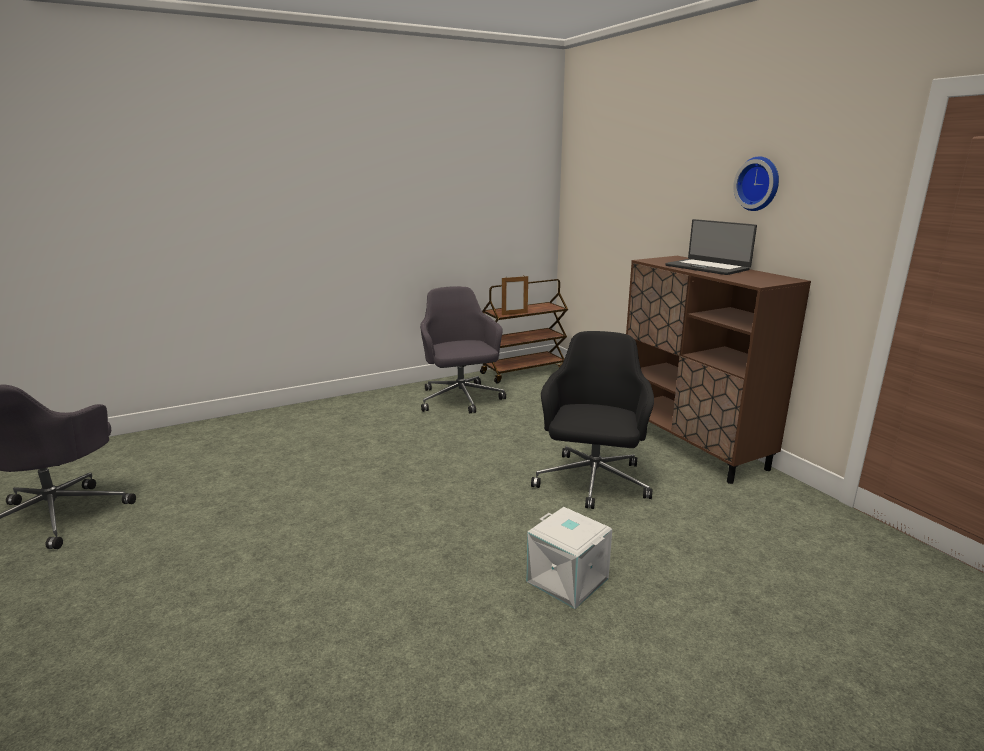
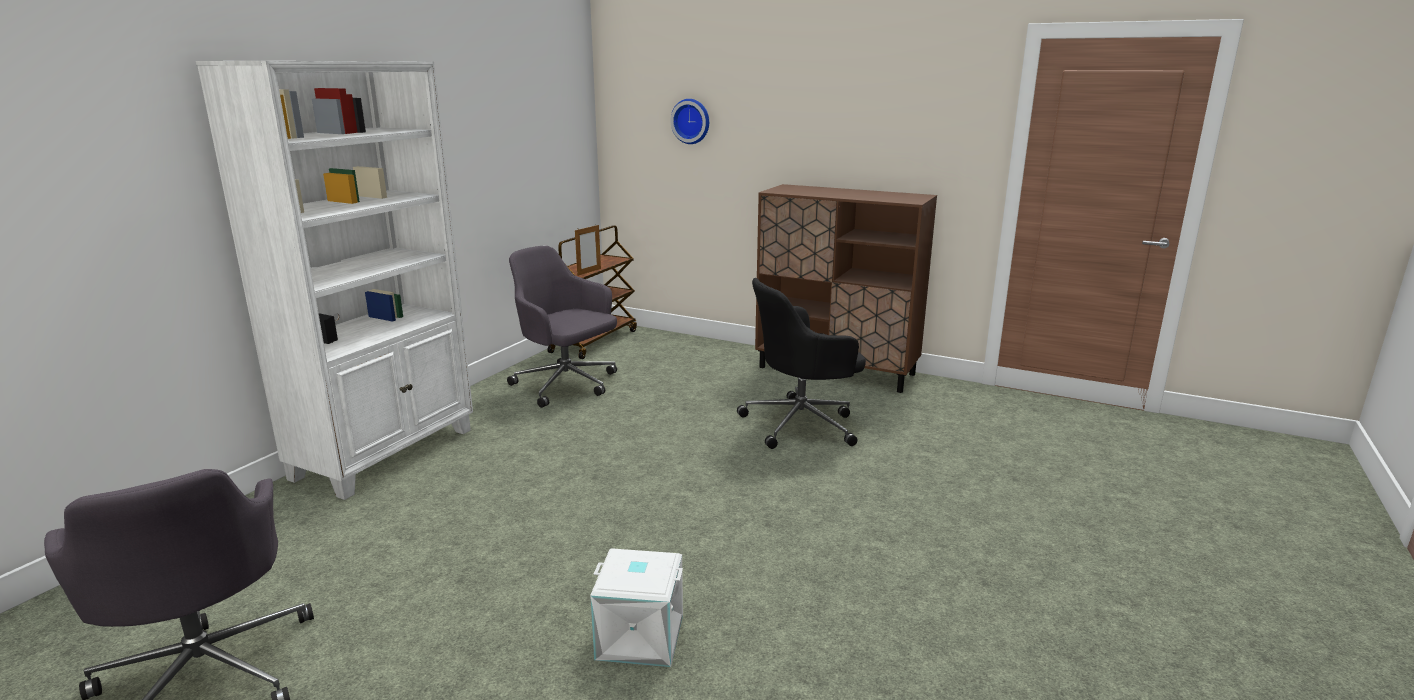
camera: 35 degrees left, 0 degrees up
white storage box [526,507,612,609] -> white storage box moved to [590,548,683,667]
black office chair [531,331,654,509] -> black office chair turned 90 degrees counterclockwise [737,278,866,449]
laptop [665,219,757,275] -> none
wall clock [733,156,779,211] -> wall clock moved to [670,99,709,144]
none -> white bookcase [196,61,473,500]

